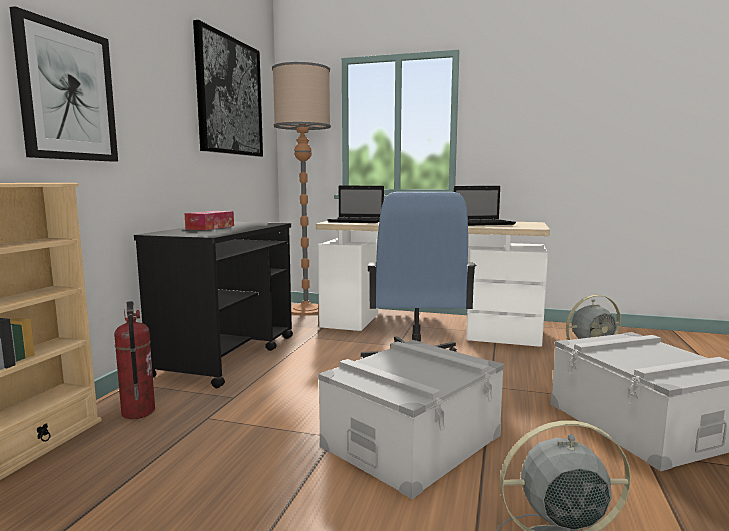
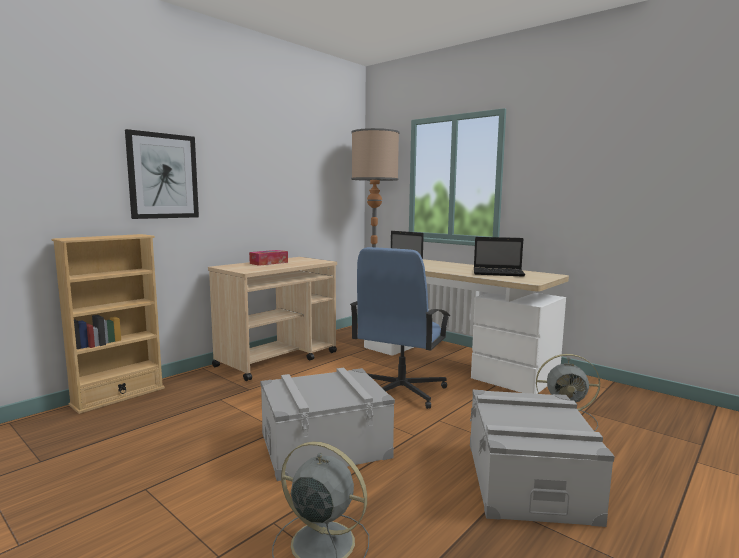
camera: 25 degrees right, 0 degrees up
fire extinguisher [114,301,155,419] -> none
black cart [134,222,293,388] -> beige cart [208,257,337,381]
picture [193,20,263,157] -> none

